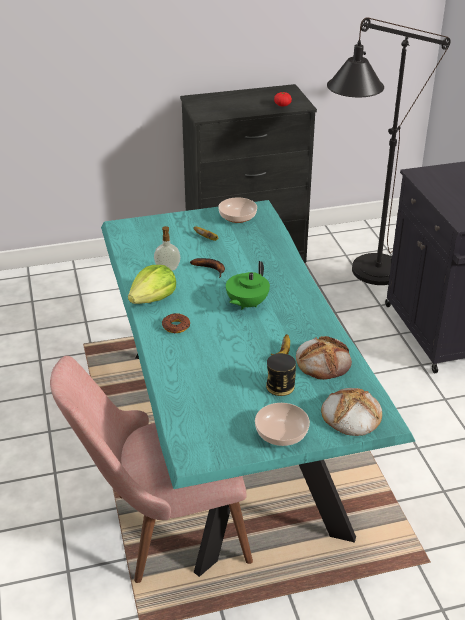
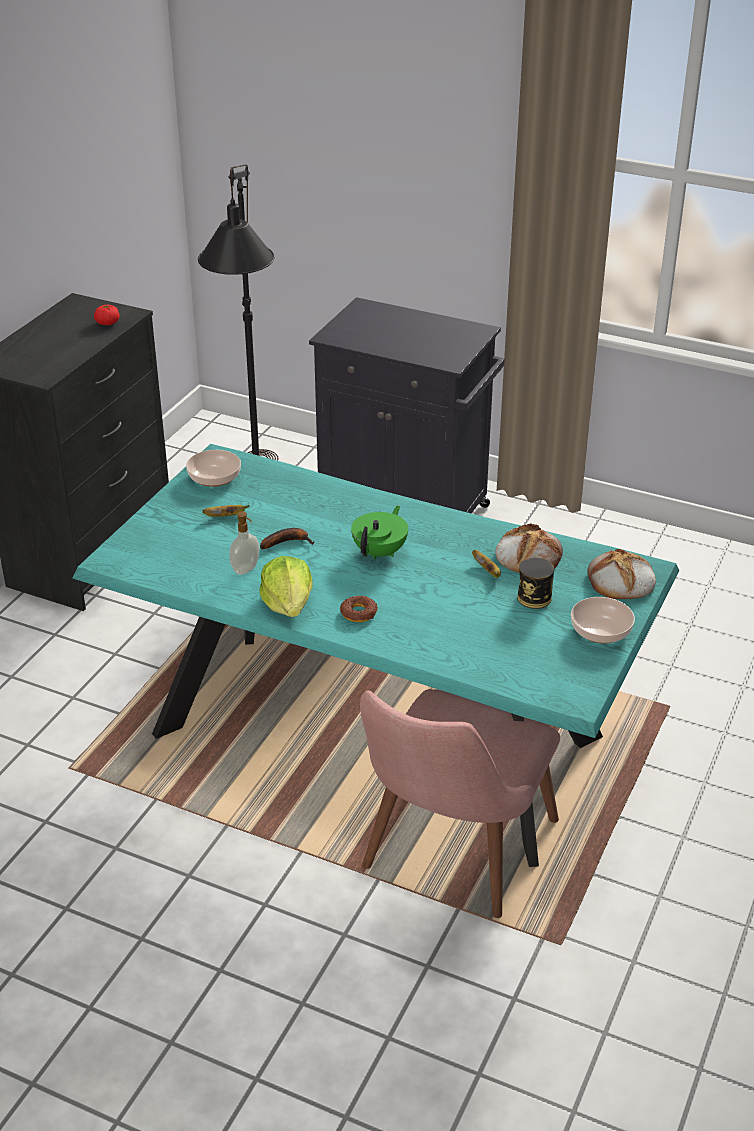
camera: 50 degrees left, 0 degrees up
green teapot [226,261,270,310] -> green teapot turned 135 degrees counterclockwise [351,505,408,560]

